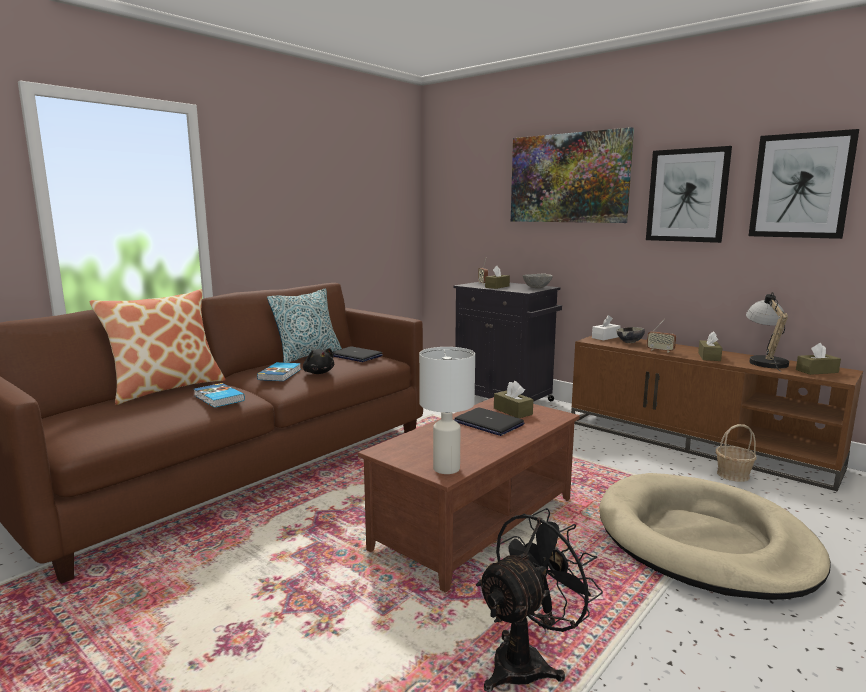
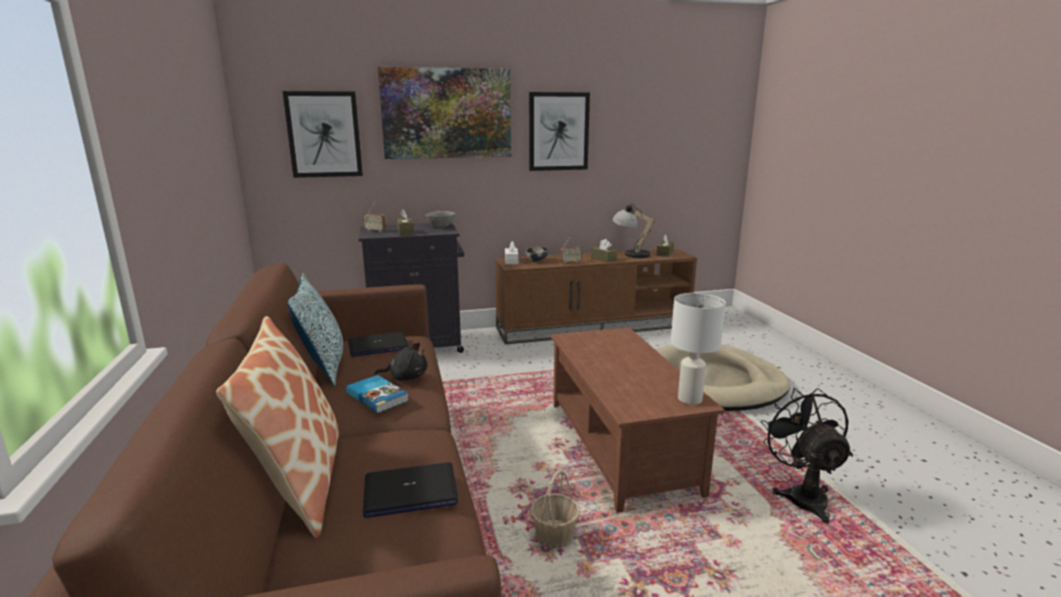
camera: 55 degrees left, 5 degrees up
book [194,383,245,408] -> none
laptop [454,408,524,436] -> laptop moved to [363,462,458,518]
brown tissue box [494,381,533,418] -> none
basket [716,424,757,482] -> basket moved to [530,470,580,549]
picture [749,129,859,239] -> picture moved to [283,91,363,178]

